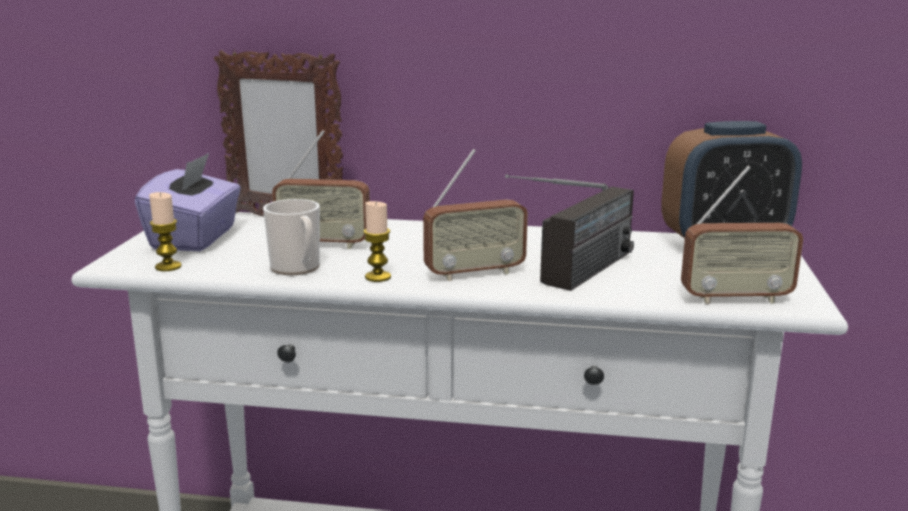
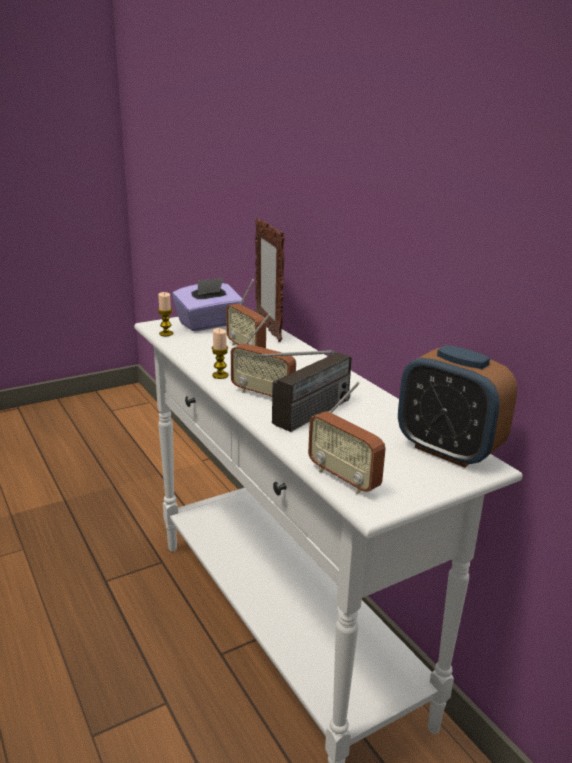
camera: 50 degrees right, 5 degrees up
mug [263,199,320,275] -> none
radio [505,174,634,291] -> radio turned 45 degrees counterclockwise [234,350,352,432]

